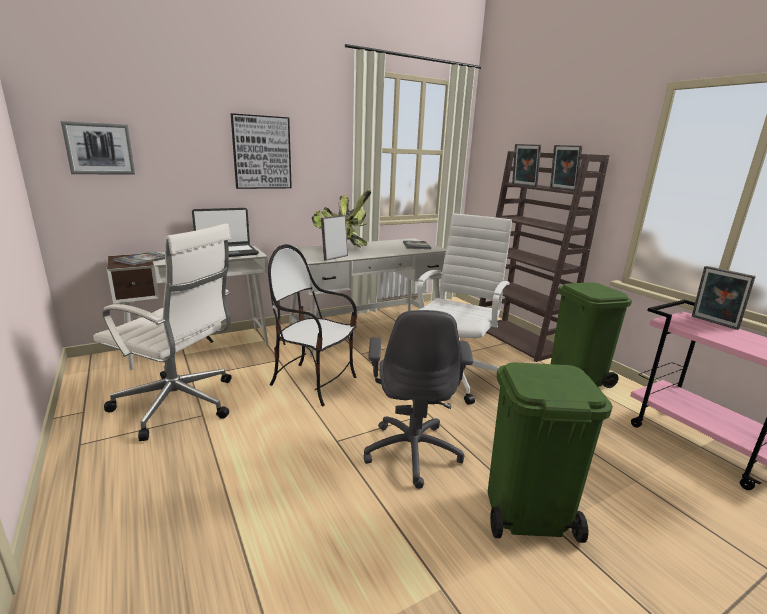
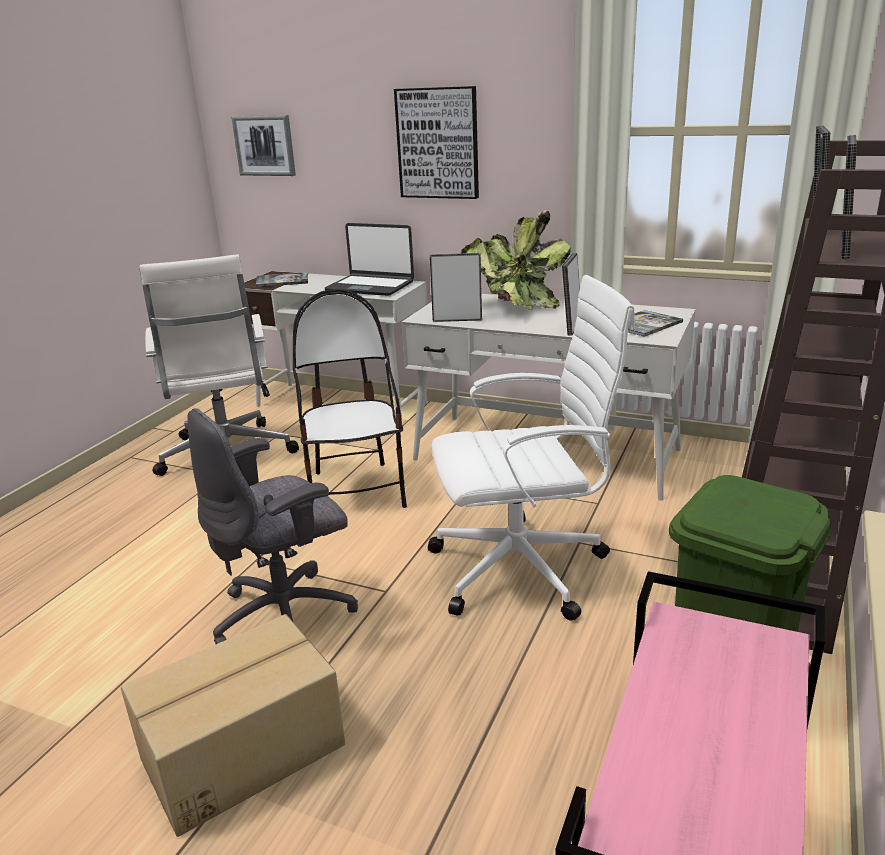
camera: 55 degrees right, 5 degrees up
green trash can [488,362,613,543] -> cardboard box [121,614,345,837]
picture frame [692,266,756,330] -> picture frame moved to [562,253,580,336]

